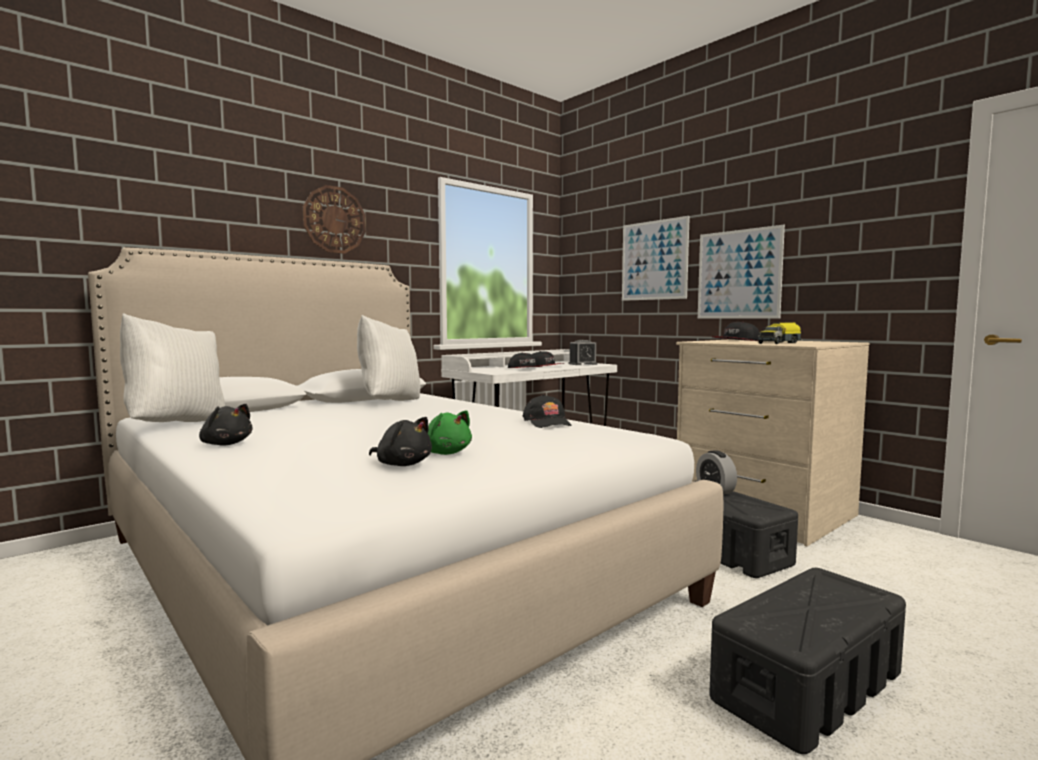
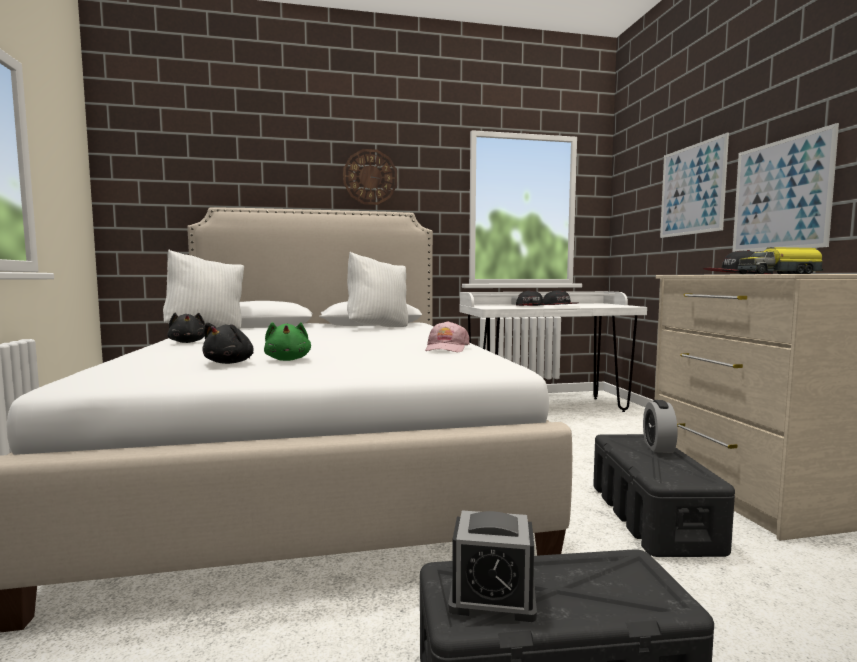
camera: 30 degrees right, 0 degrees up
black plush toy [369,417,432,466] -> black plush toy turned 45 degrees clockwise [202,323,254,364]
black cap [523,394,572,428] -> pink cap [425,321,470,352]
alarm clock [569,340,597,365] -> alarm clock moved to [448,510,537,622]

